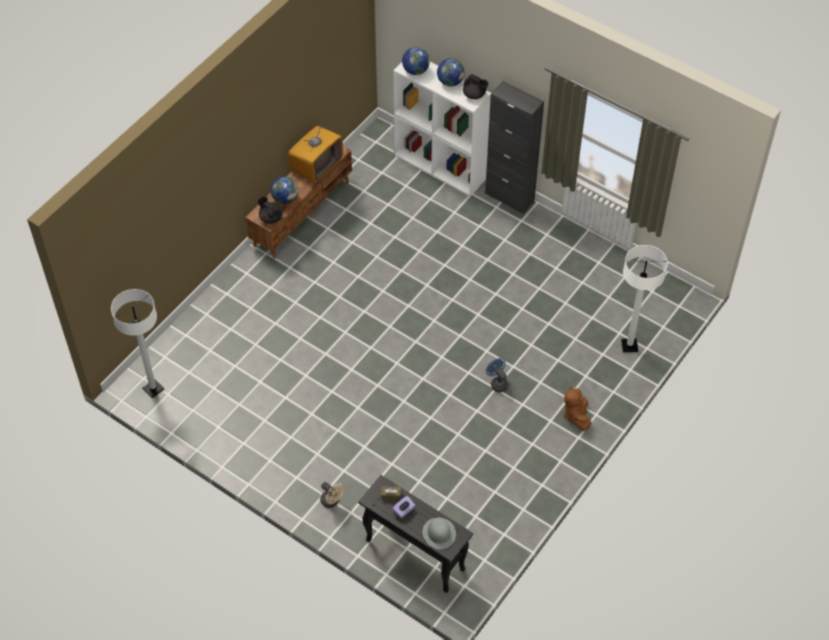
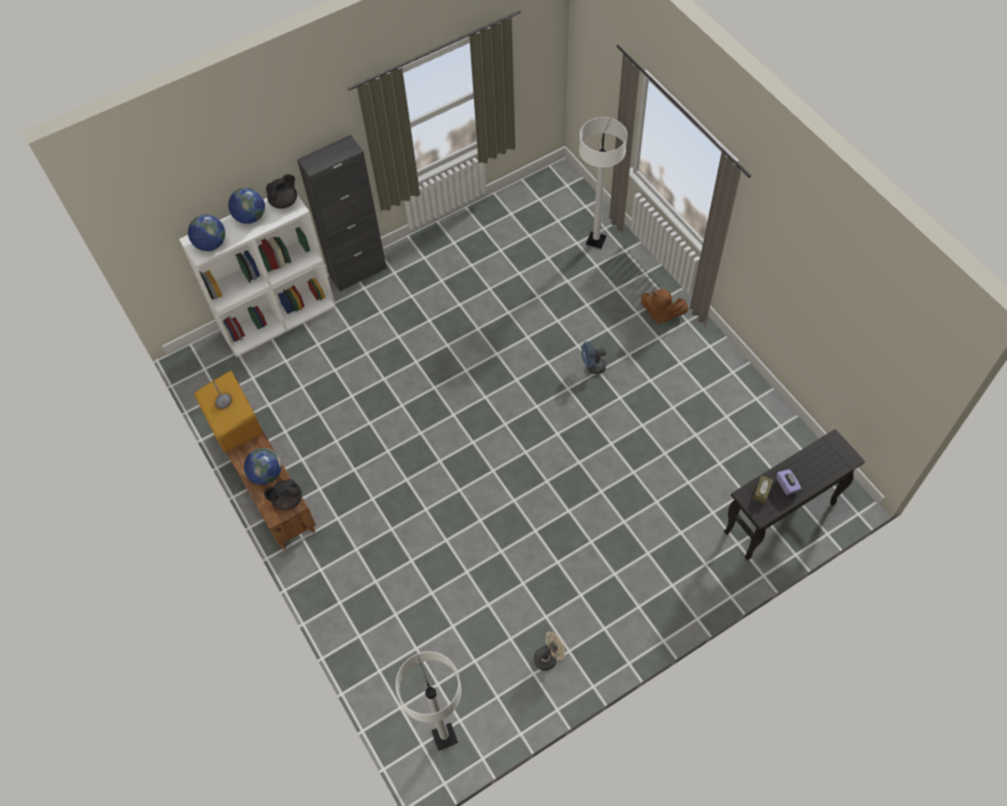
camera: 65 degrees left, 5 degrees up
beige fan [320,482,344,508] -> beige fan moved to [534,632,565,671]
grey hat [422,518,456,549] -> none

